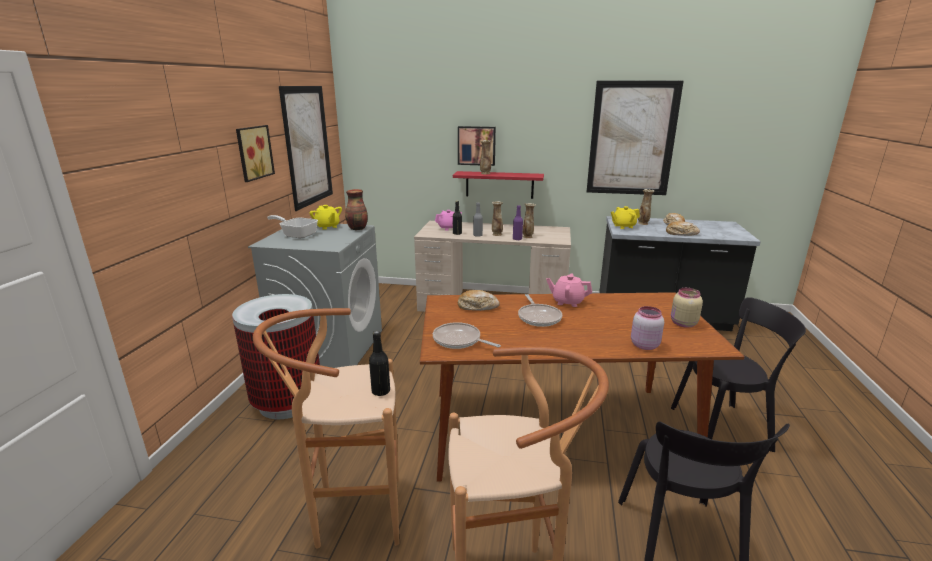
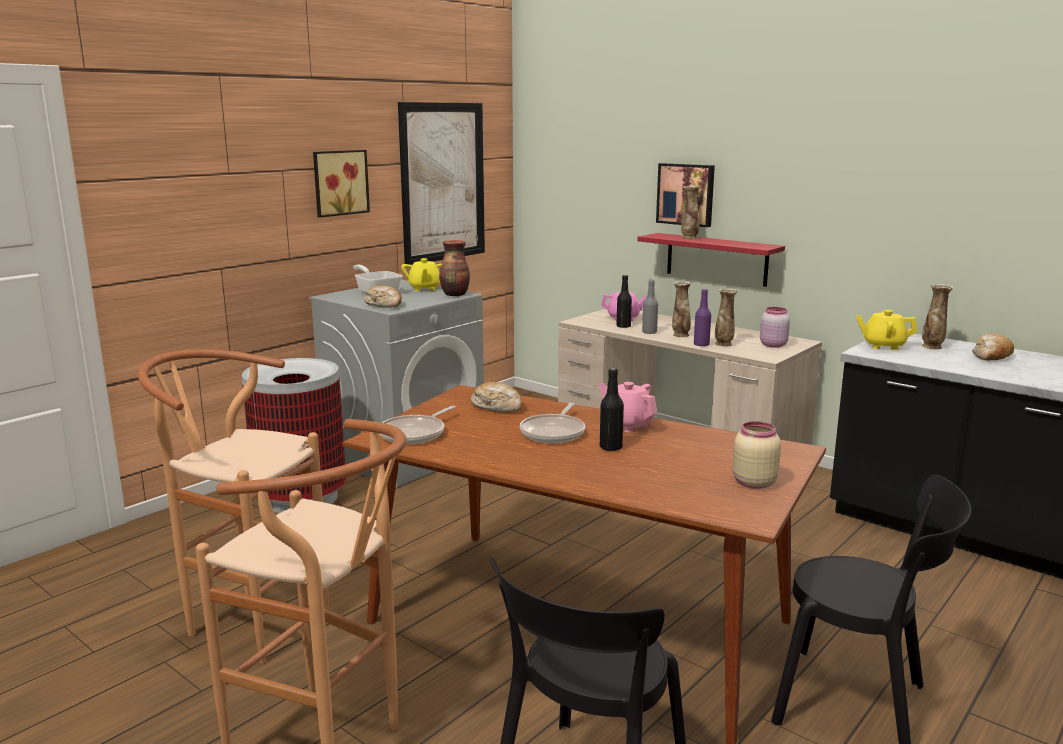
camera: 30 degrees right, 5 degrees down
black bottle [369,331,390,396] -> black bottle moved to [600,368,624,451]
frying pan [433,322,501,349] -> frying pan turned 120 degrees counterclockwise [379,406,456,444]
picture [587,80,684,195] -> none
pink jar [631,306,664,350] -> pink jar moved to [760,307,790,348]
bread [666,221,700,236] -> bread moved to [365,285,402,308]

